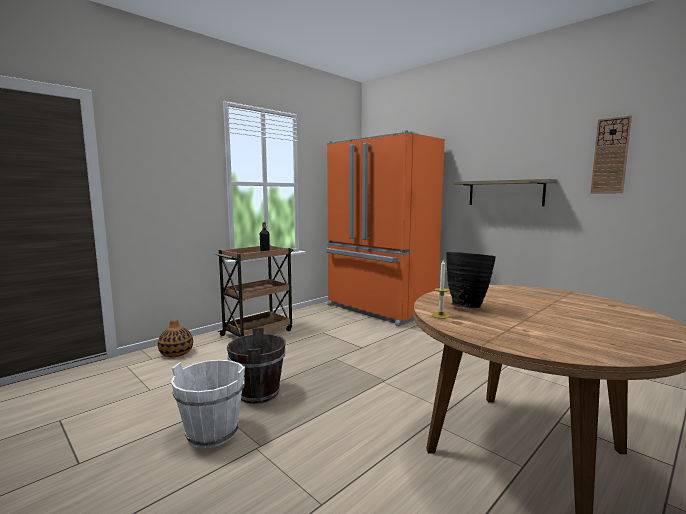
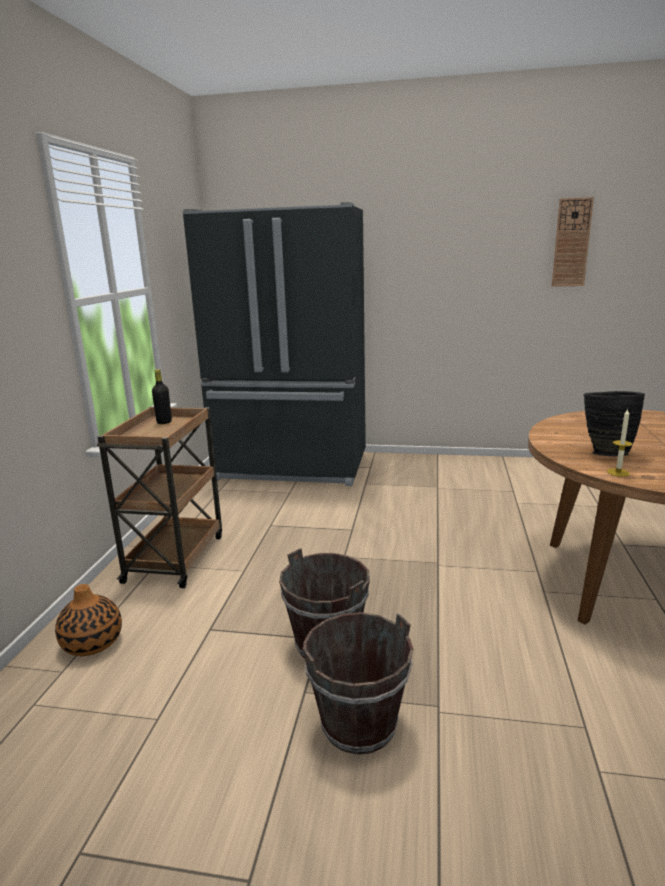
camera: 35 degrees left, 10 degrees up
white bucket [171,360,245,448] -> brown bucket [302,612,413,755]
orange fridge [326,131,445,326] -> black fridge [182,202,366,486]
shelf [453,179,557,206] -> none

